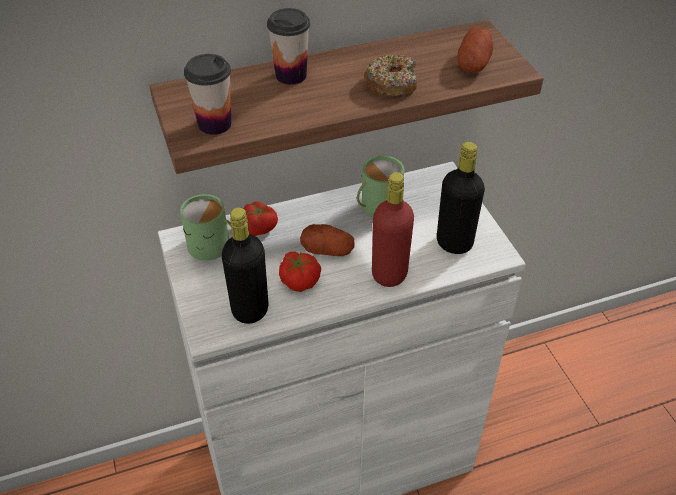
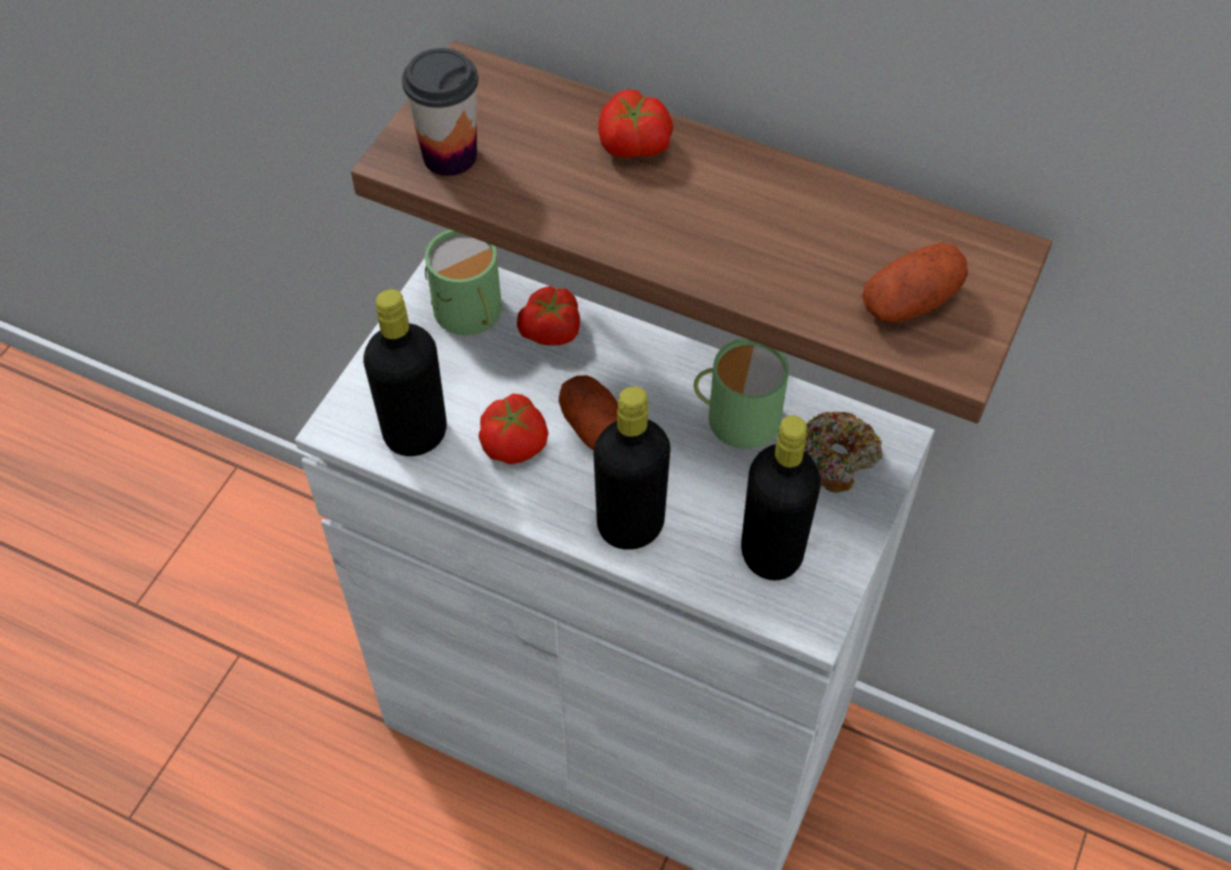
camera: 45 degrees right, 10 degrees up
cup [267,8,310,85] -> tomato [599,90,673,158]
donut [364,54,417,97] -> donut moved to [804,412,883,493]
red bottle [372,172,414,287] -> black bottle [593,387,671,550]

